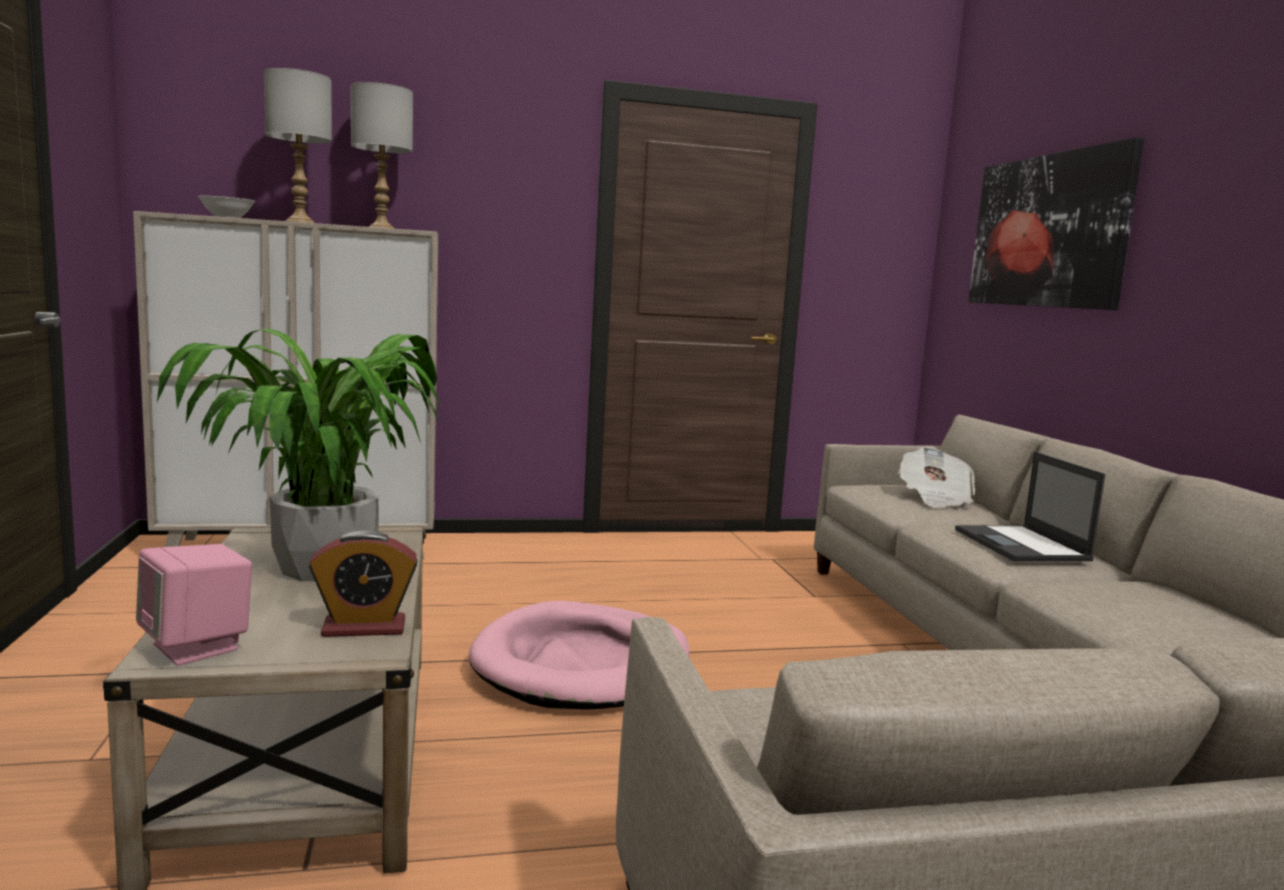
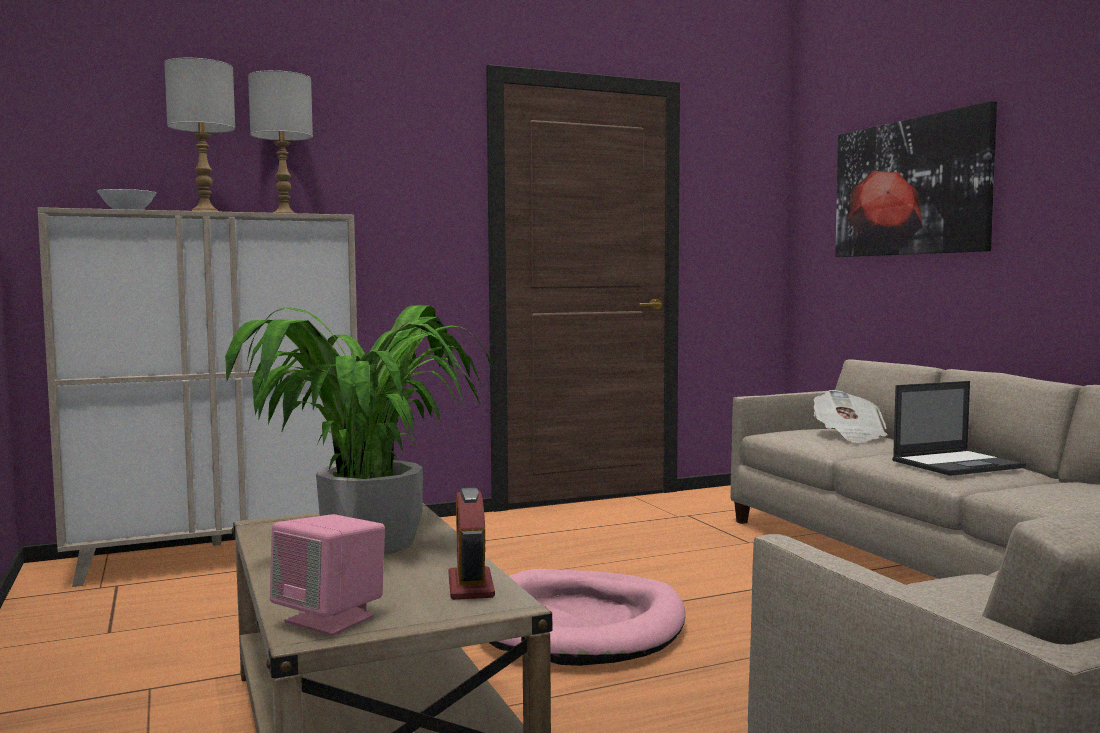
camera: 10 degrees left, 5 degrees down
alarm clock [309,530,418,637] -> alarm clock turned 105 degrees clockwise [449,488,495,600]
laptop [955,452,1105,562] -> laptop turned 90 degrees counterclockwise [892,381,1026,476]

